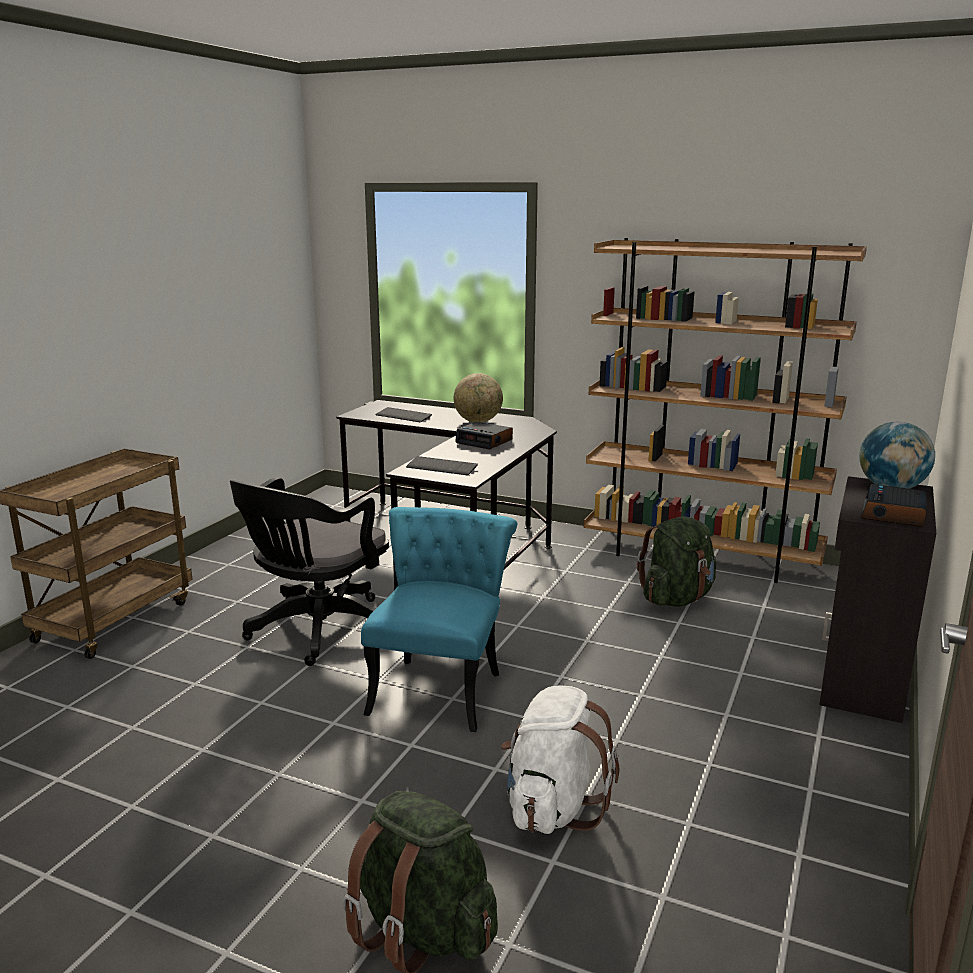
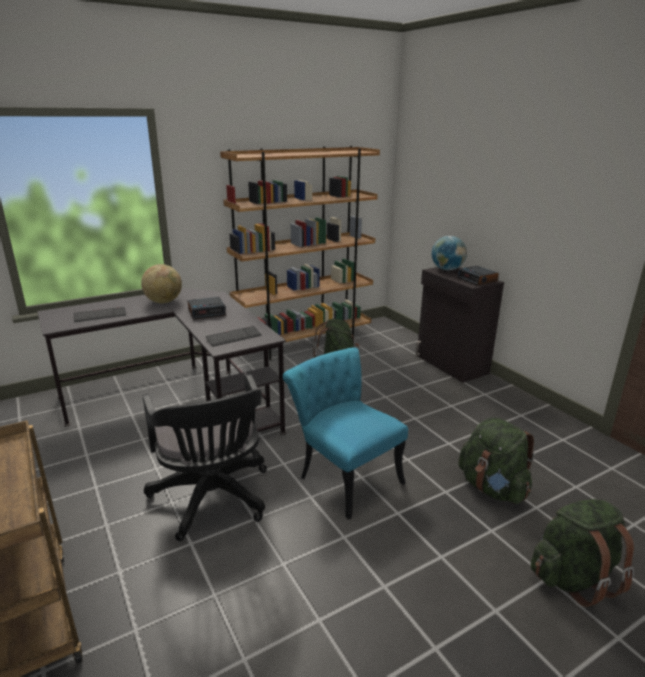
camera: 55 degrees left, 5 degrees up
white backpack [501,685,619,834] -> green backpack [458,417,534,504]

